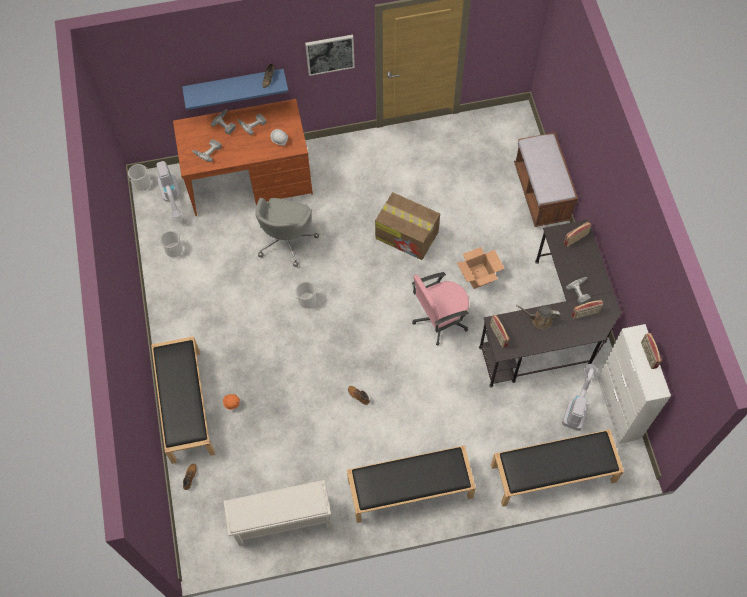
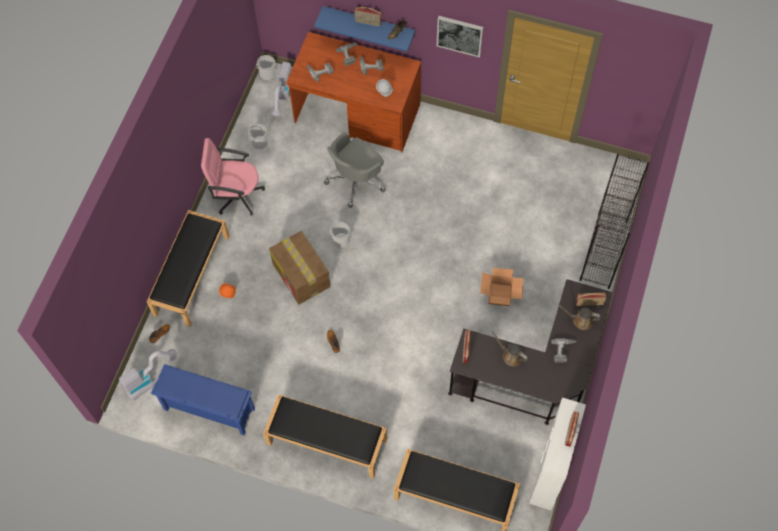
camera: 30 degrees right, 0 degrees up
white shoe rack [224,480,331,546] -> blue shoe rack [151,364,255,435]
cardboard box [375,192,440,260] -> cardboard box moved to [269,231,330,305]
pink office chair [412,272,469,345] -> pink office chair moved to [201,138,265,215]
brown bench [514,132,578,227] -> black bookcase [580,153,650,289]
vacuum cleaner [562,364,597,431] -> vacuum cleaner moved to [119,349,177,401]
radio [572,300,603,319] -> radio moved to [355,7,382,27]
none -> brown watering can [558,305,601,330]

